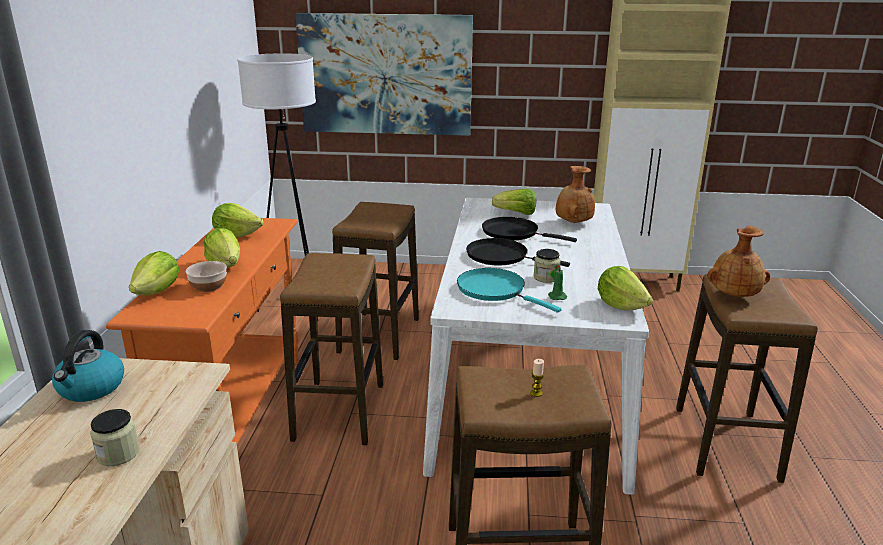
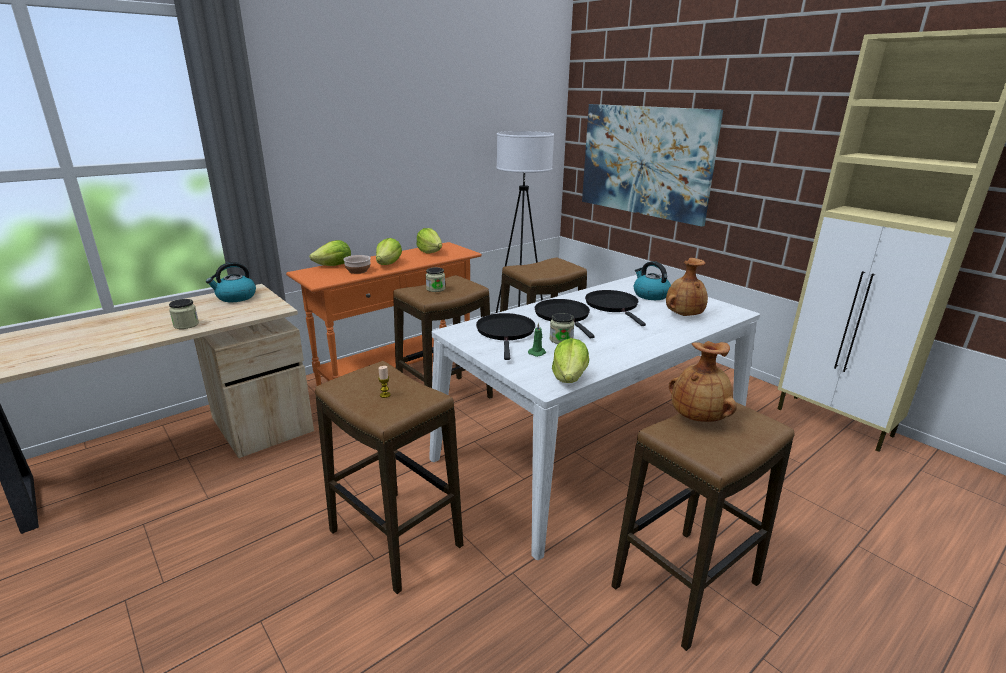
camera: 45 degrees right, 0 degrees up
turquoise frying pan [457,268,561,313] -> black frying pan [476,313,535,360]
lettuce [492,189,536,215] -> kettle [634,261,671,300]
none -> jar [426,267,445,292]

